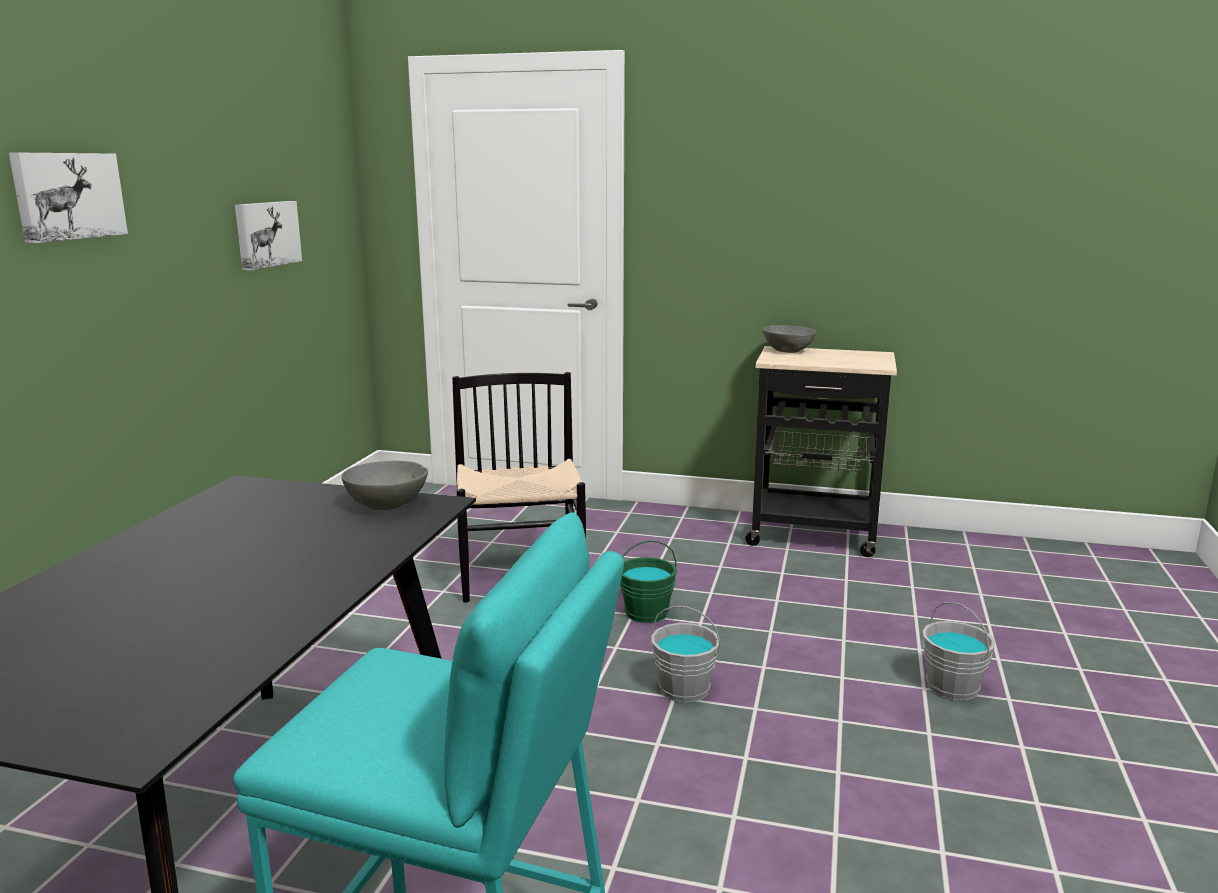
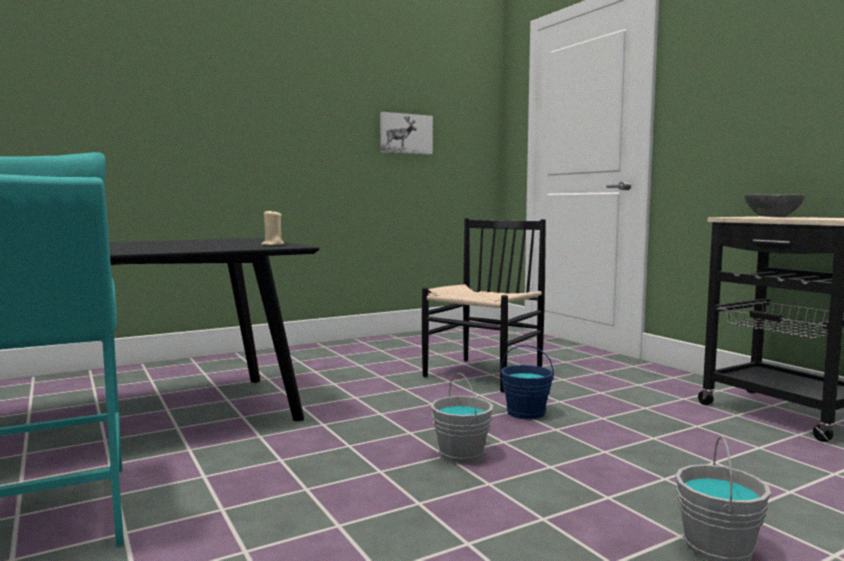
camera: 45 degrees right, 10 degrees down
picture [9,153,128,243] -> none
grey bowl [342,461,428,510] -> beige candle [261,209,285,245]
green bucket [620,541,677,623] -> blue bucket [501,345,554,419]

